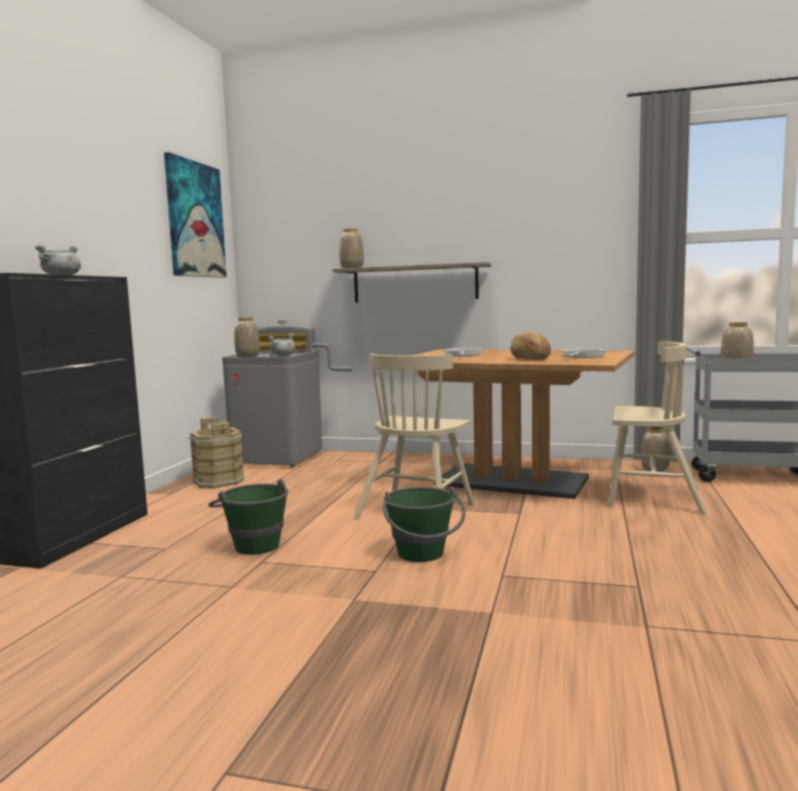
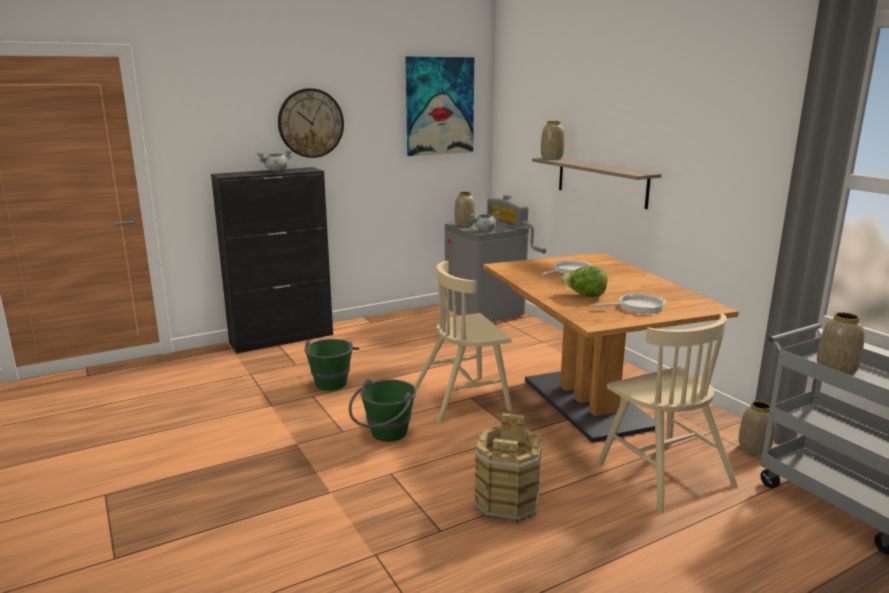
camera: 45 degrees right, 10 degrees up
brown bucket [188,417,245,489] -> brown bucket moved to [474,413,543,523]
bread [510,332,551,360] -> lettuce [561,266,607,297]
none -> wall clock [278,88,344,158]

